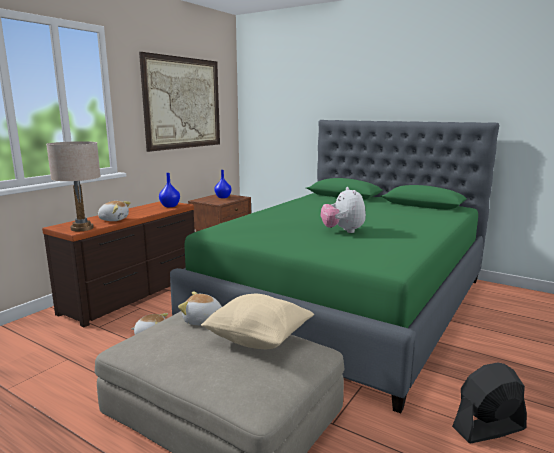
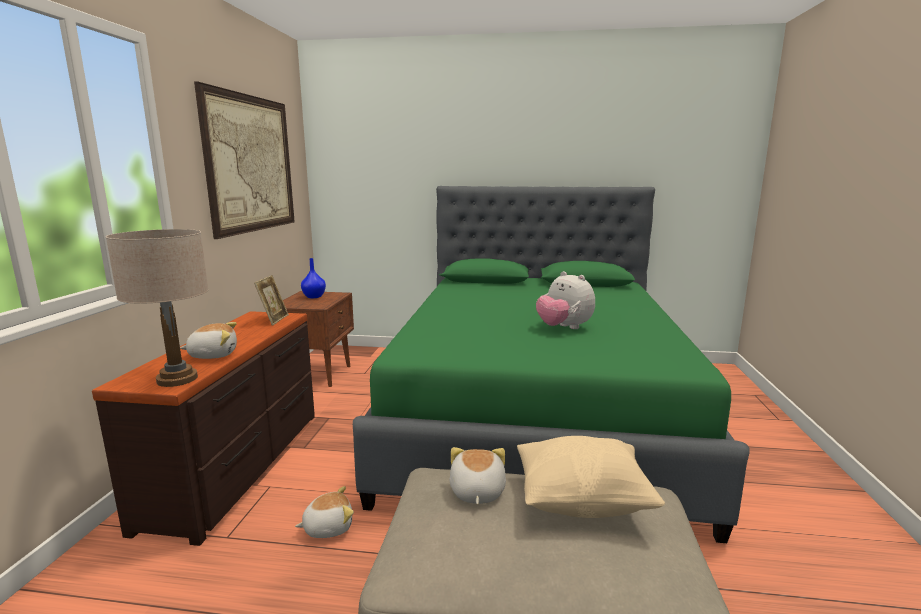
camera: 25 degrees left, 0 degrees up
blue vase [159,173,180,207] -> picture frame [254,275,289,325]
plush toy [178,291,222,325] -> plush toy turned 105 degrees clockwise [450,447,506,505]
black fan [452,362,527,443] -> none

